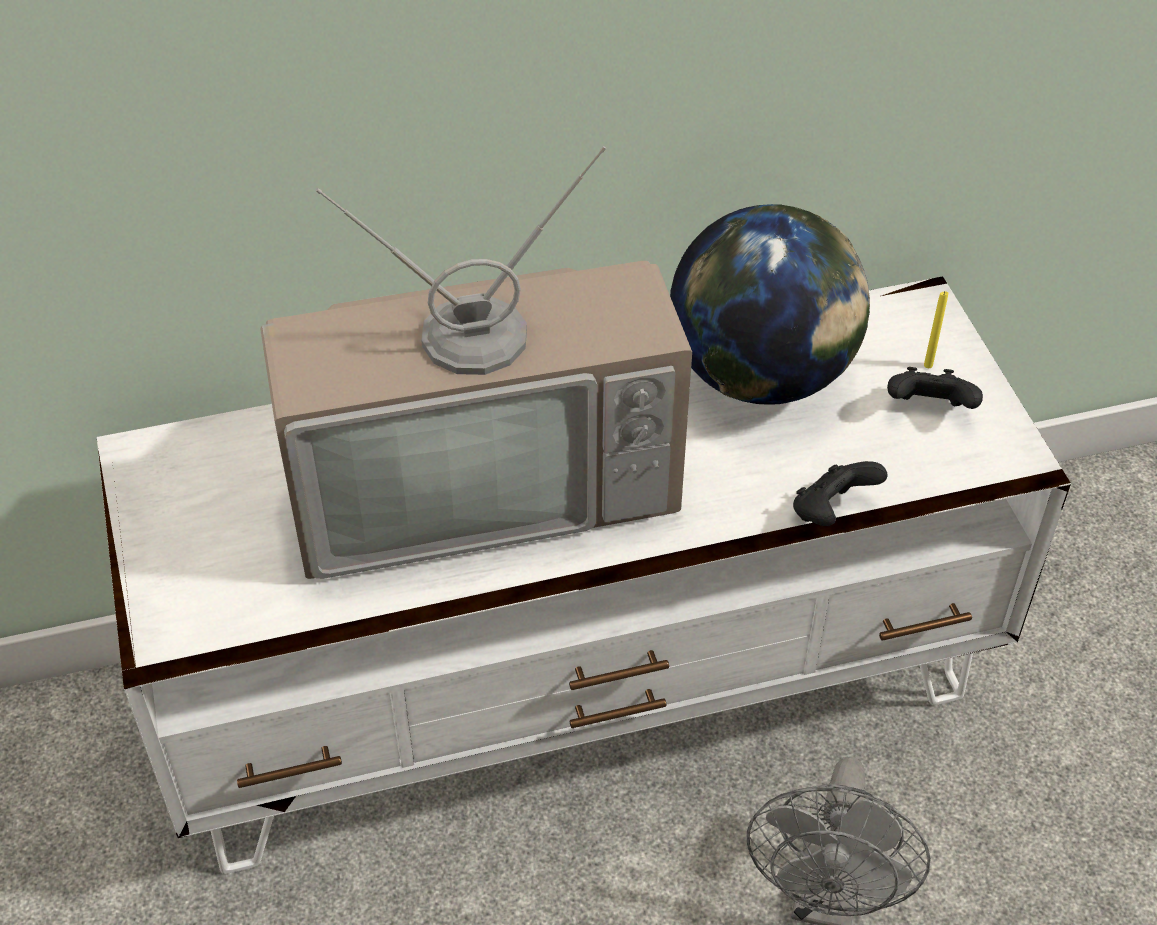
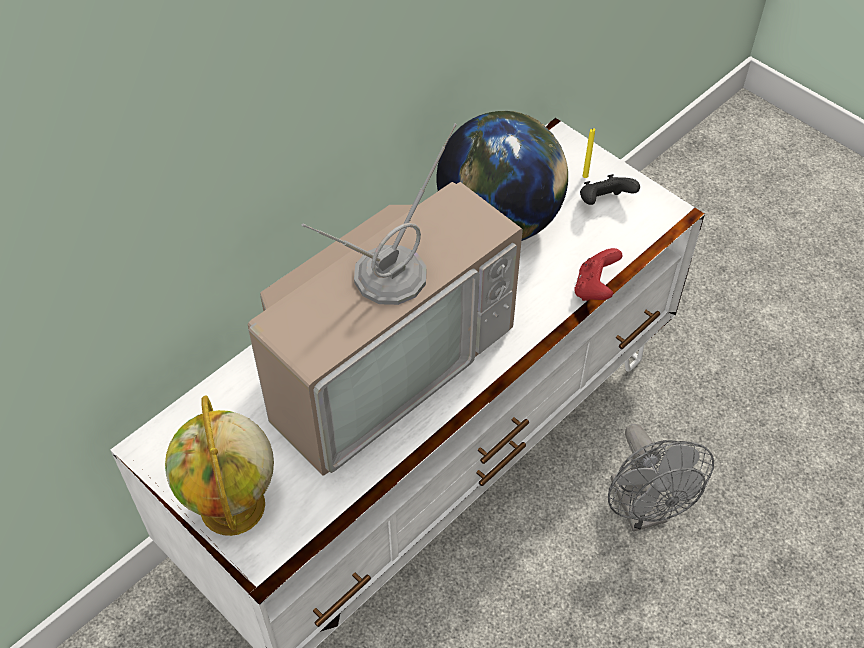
camera: 30 degrees left, 5 degrees up
black game controller [793,461,888,526] -> red game controller [574,248,622,301]
none -> globe [165,395,274,536]

